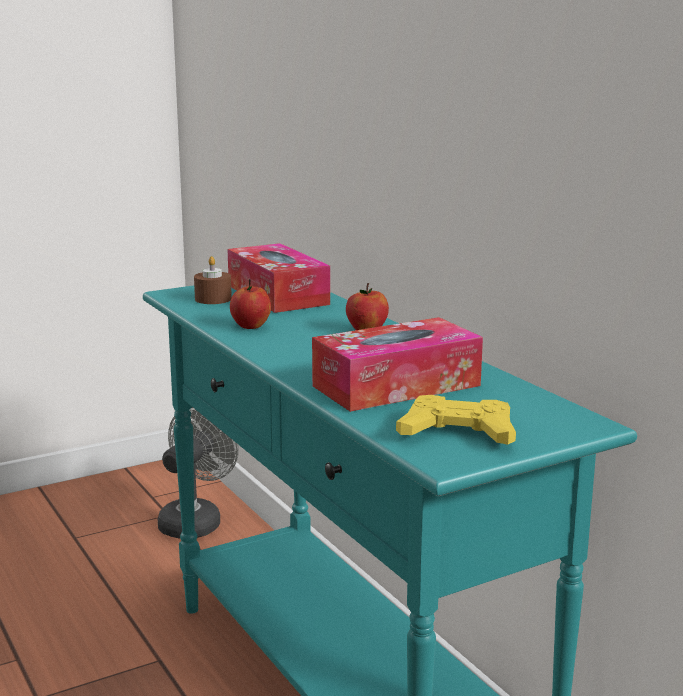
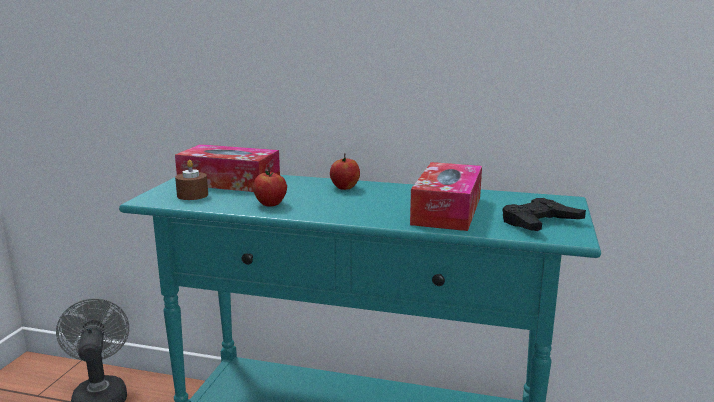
camera: 45 degrees left, 0 degrees up
yellow game controller [396,395,516,445] -> black game controller [502,198,586,231]

